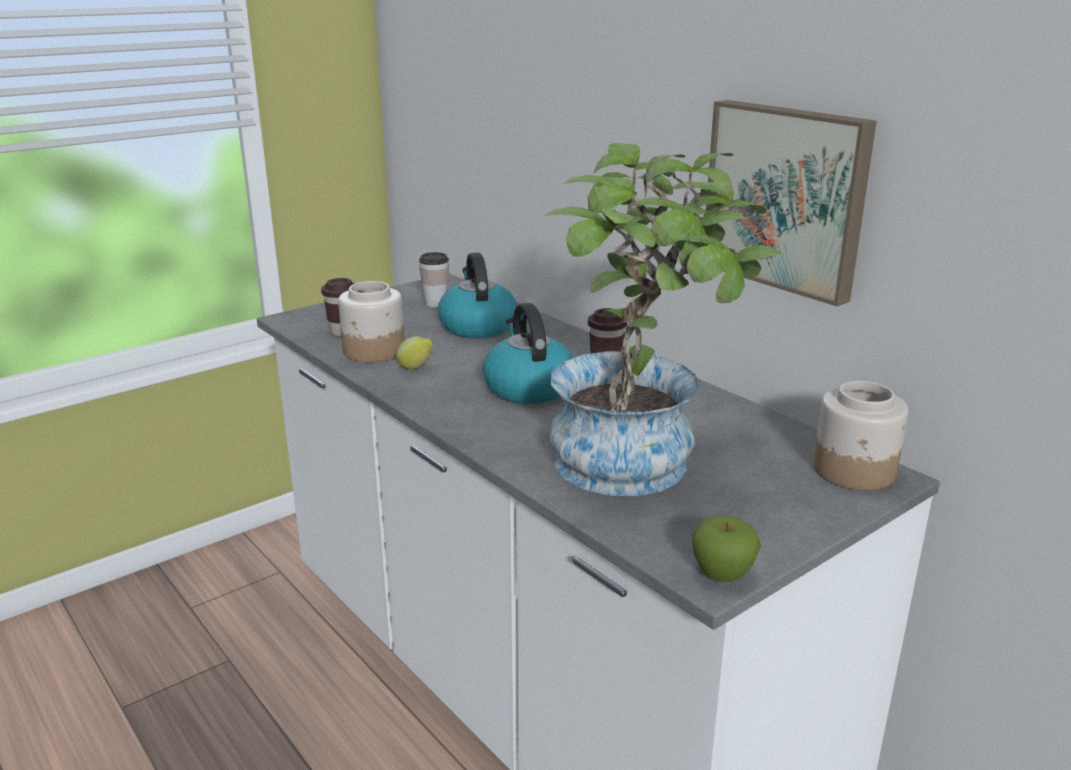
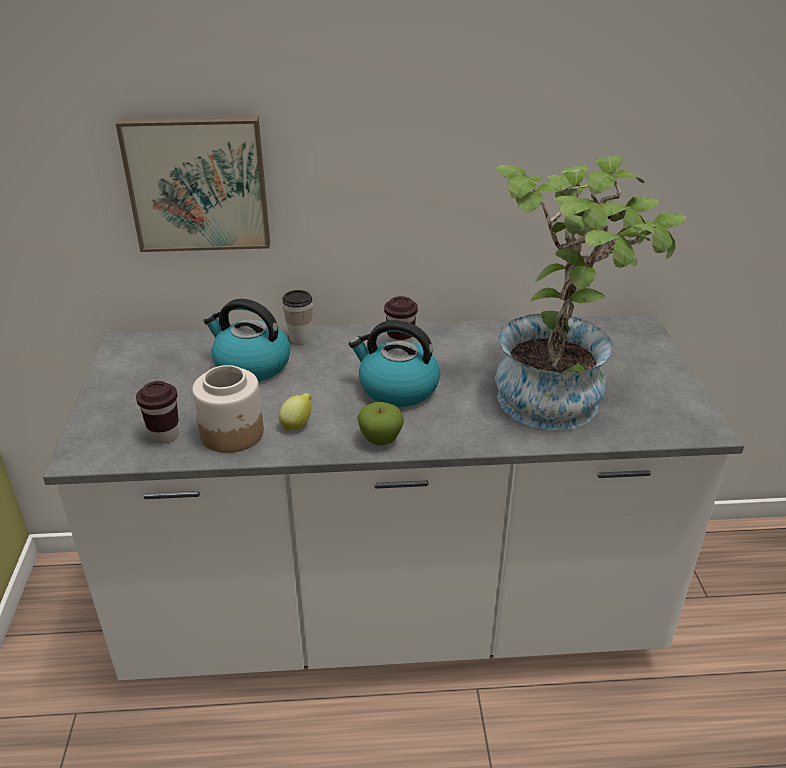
camera: 55 degrees left, 10 degrees up
cup [419,252,449,307] -> cup moved to [282,290,313,345]
apple [692,515,761,582] -> apple moved to [357,402,404,446]
picture [706,100,877,306] -> picture moved to [116,116,270,252]
jar [813,381,908,490] -> none

